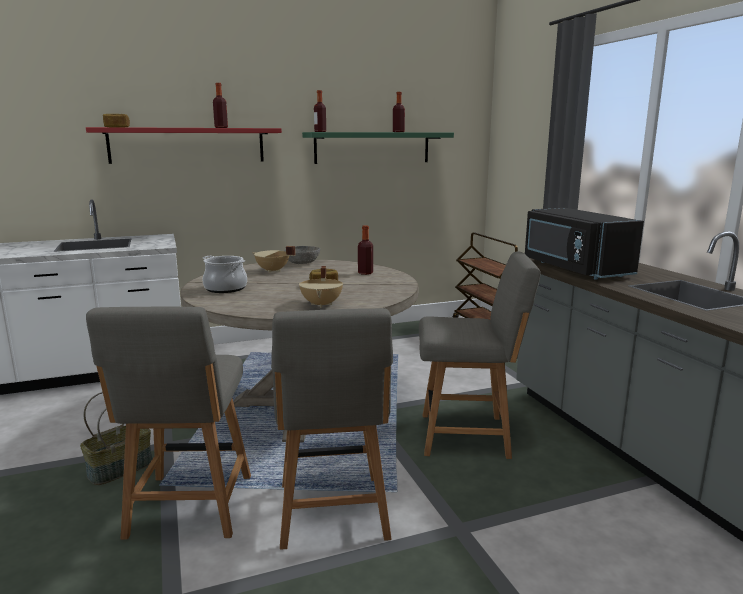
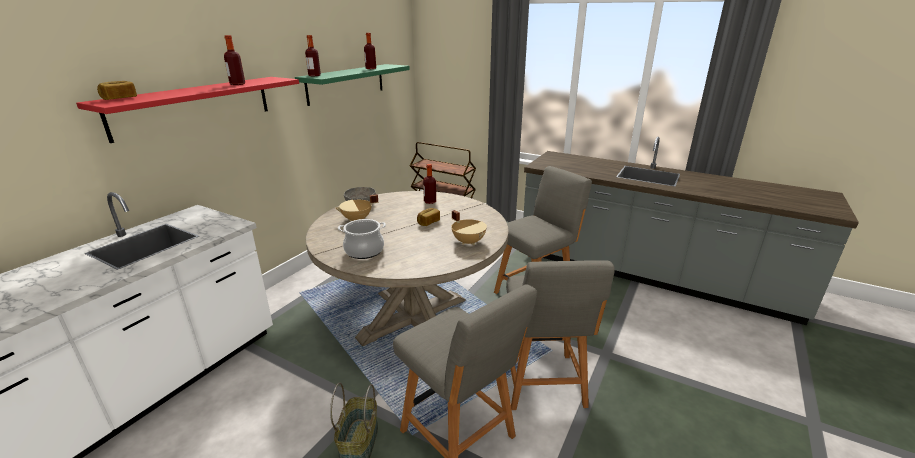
camera: 40 degrees left, 10 degrees up
grey chair [271,308,393,550] -> grey chair turned 45 degrees clockwise [506,260,615,410]
black microwave [525,208,644,280] -> none

